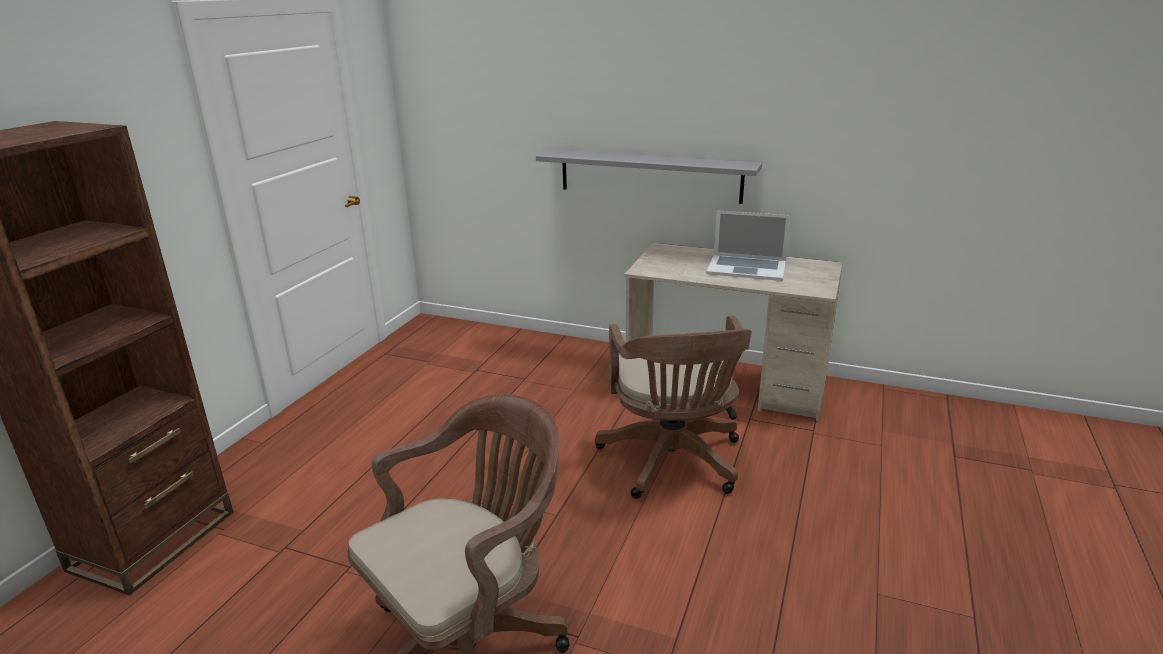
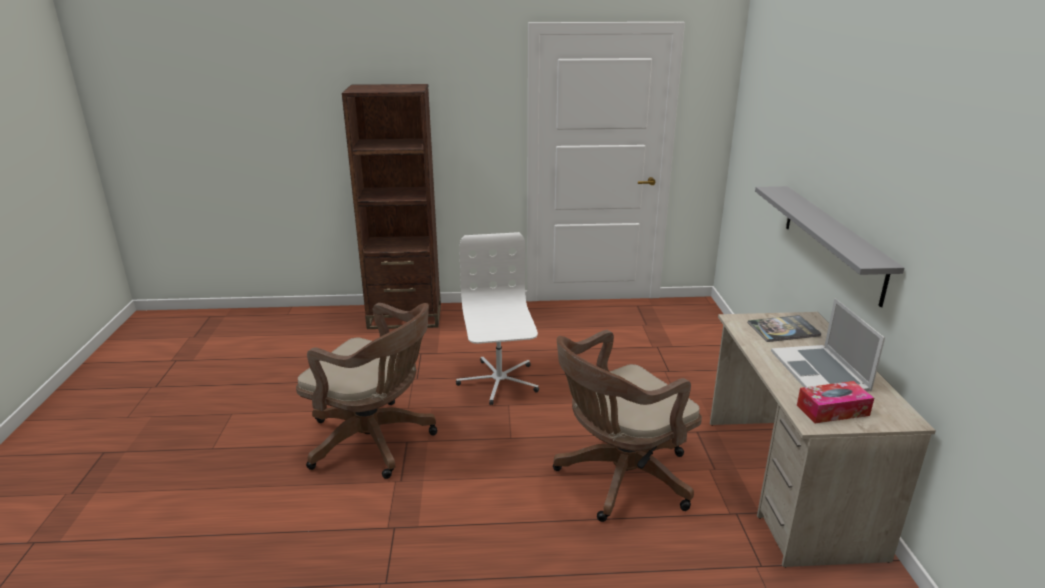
camera: 65 degrees right, 0 degrees up
none -> white office chair [456,232,539,405]
none -> book [748,315,822,342]
none -> tissue box [797,381,874,423]

